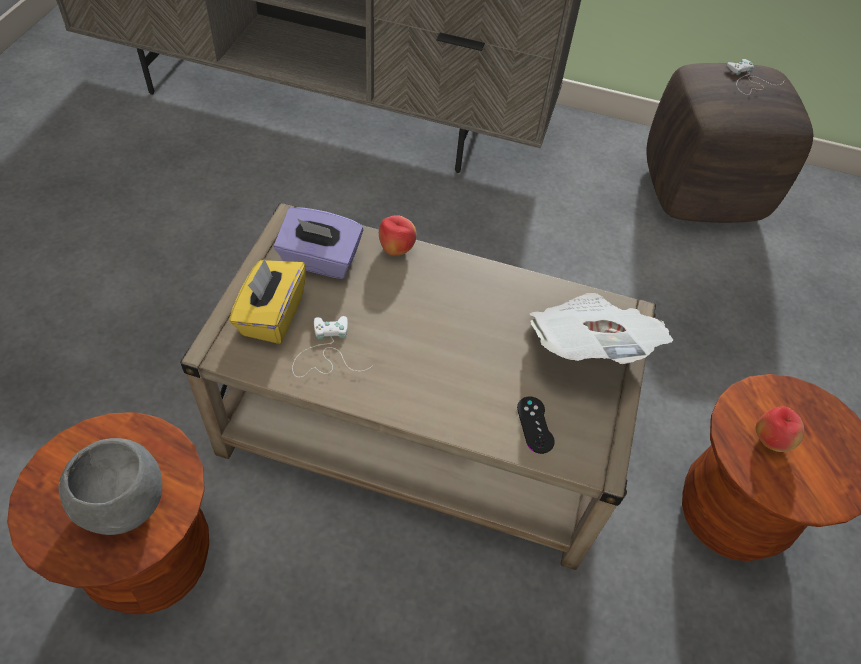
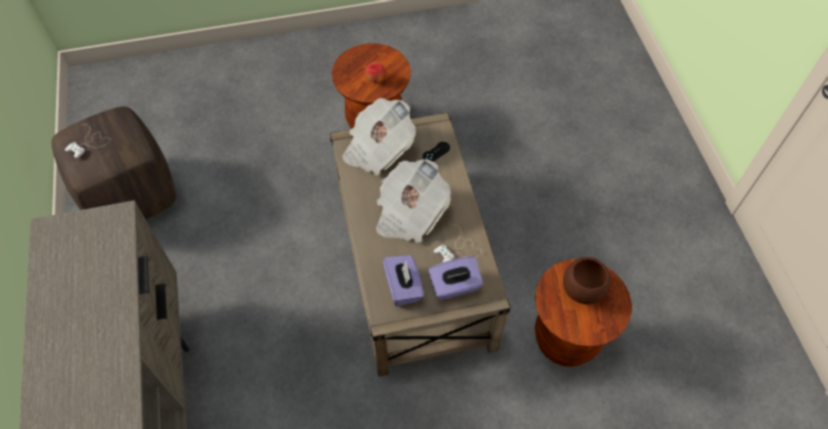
camera: 115 degrees left, 5 degrees up
grey bowl [58,438,162,535] -> brown bowl [563,257,611,305]
yellow tissue box [229,259,306,344] -> purple tissue box [428,256,483,300]
apple [379,215,416,255] -> none
none -> newspaper [376,159,451,243]

